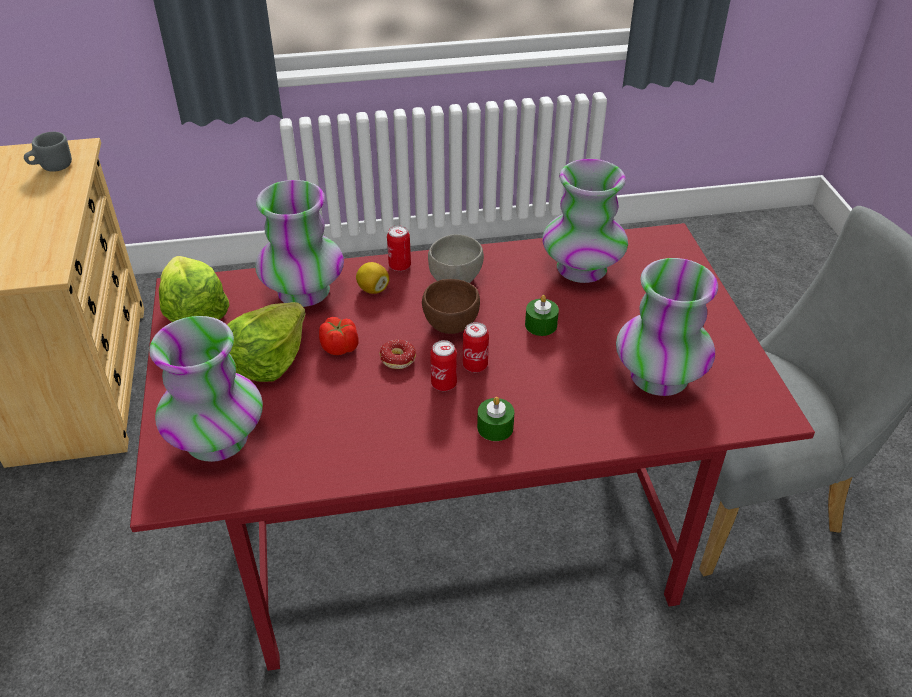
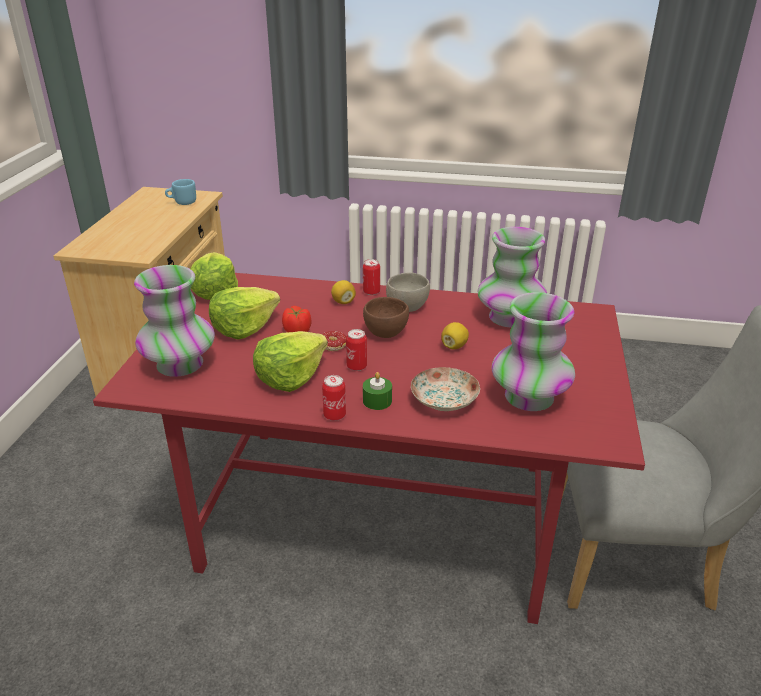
camera: 20 degrees right, 10 degrees down
grey mug [24,132,72,172] -> blue mug [165,179,196,205]
vase [255,180,344,307] -> none
can [463,322,489,373] -> can moved to [322,375,346,421]
green candle [525,295,559,336] -> lemon [441,322,469,349]
none -> lettuce [253,331,328,392]
none -> plate [411,367,480,411]

